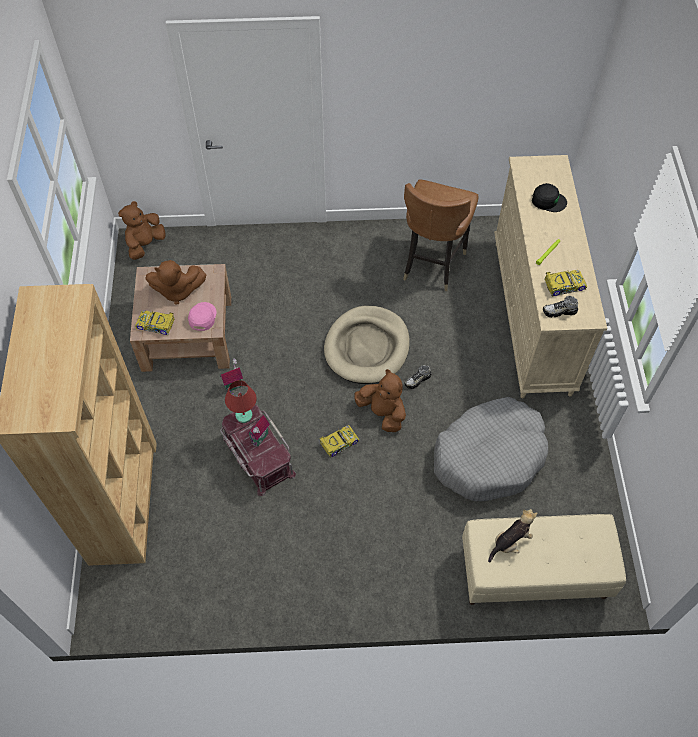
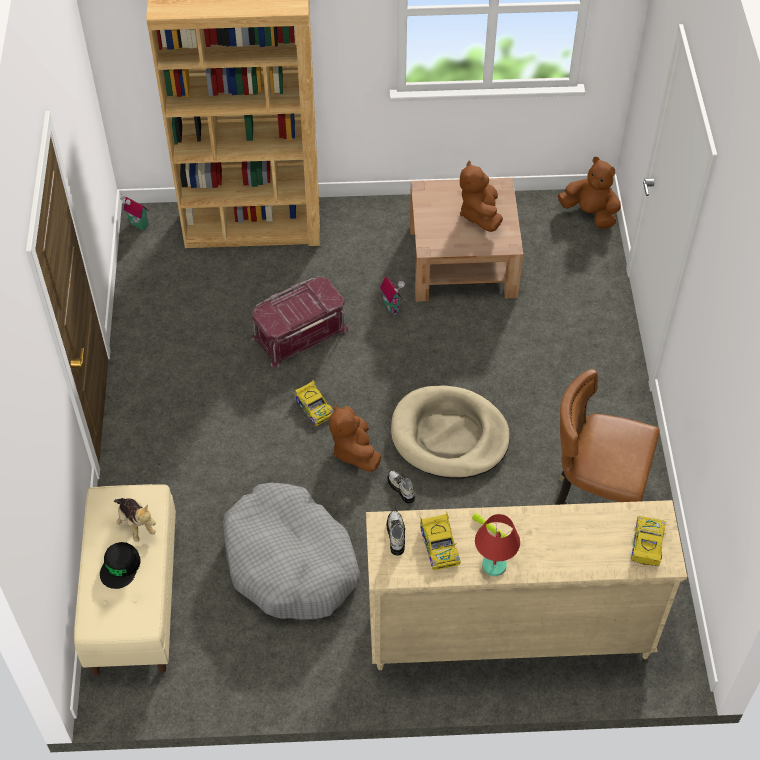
camera: 90 degrees right, 5 degrees down
toy car [135,310,175,335] -> toy car moved to [631,516,666,567]
pink cap [188,302,216,331] -> none
red table lamp [225,380,257,423] -> red table lamp moved to [475,514,520,576]
toy house [247,415,270,447] -> toy house moved to [120,194,149,231]
brown plush toy [354,369,406,432] -> brown plush toy turned 120 degrees clockwise [329,404,381,472]
black cap [532,183,567,212] -> black cap moved to [100,542,141,589]

